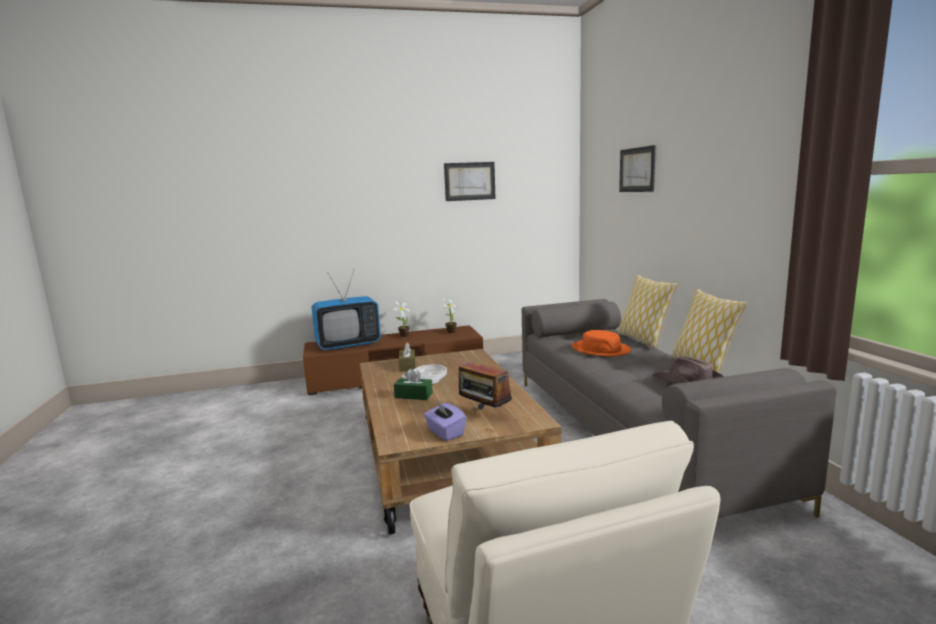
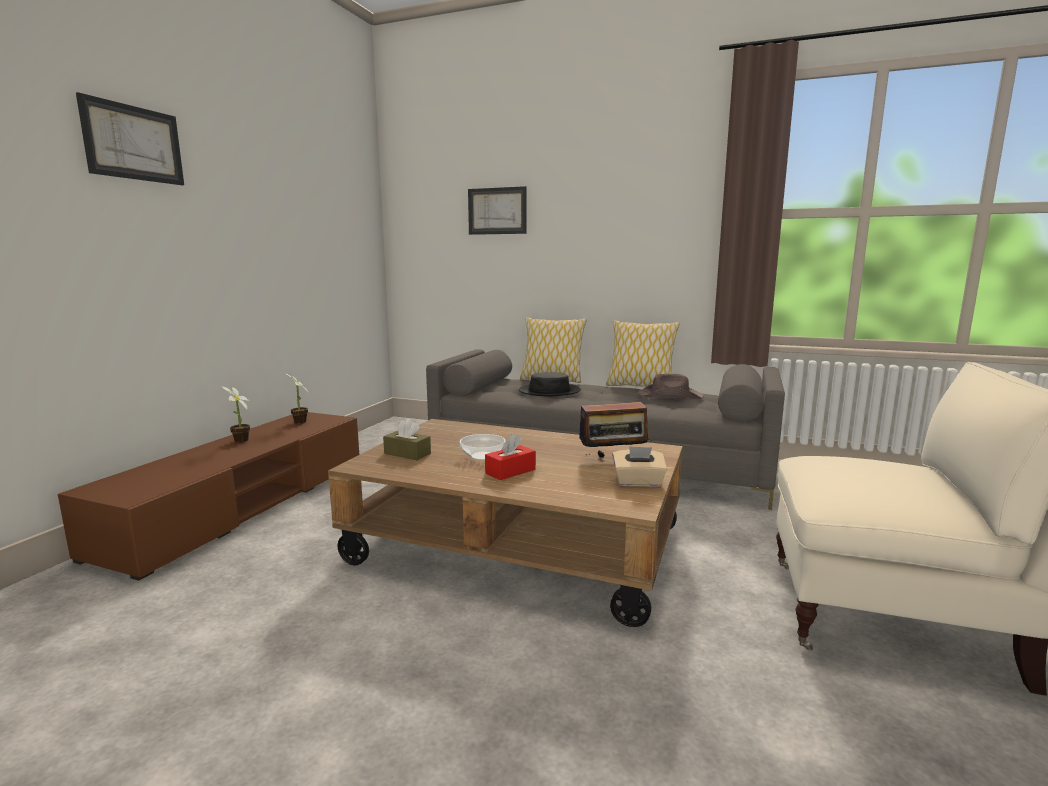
camera: 55 degrees left, 0 degrees up
television [312,271,381,350] -> none
green tissue box [394,368,433,400] -> red tissue box [485,434,536,480]
purple tissue box [424,401,466,441] -> beige tissue box [612,446,667,487]
picture [444,162,496,201] -> picture moved to [76,92,184,185]
orange hat [572,330,632,357] -> black hat [519,372,581,396]

